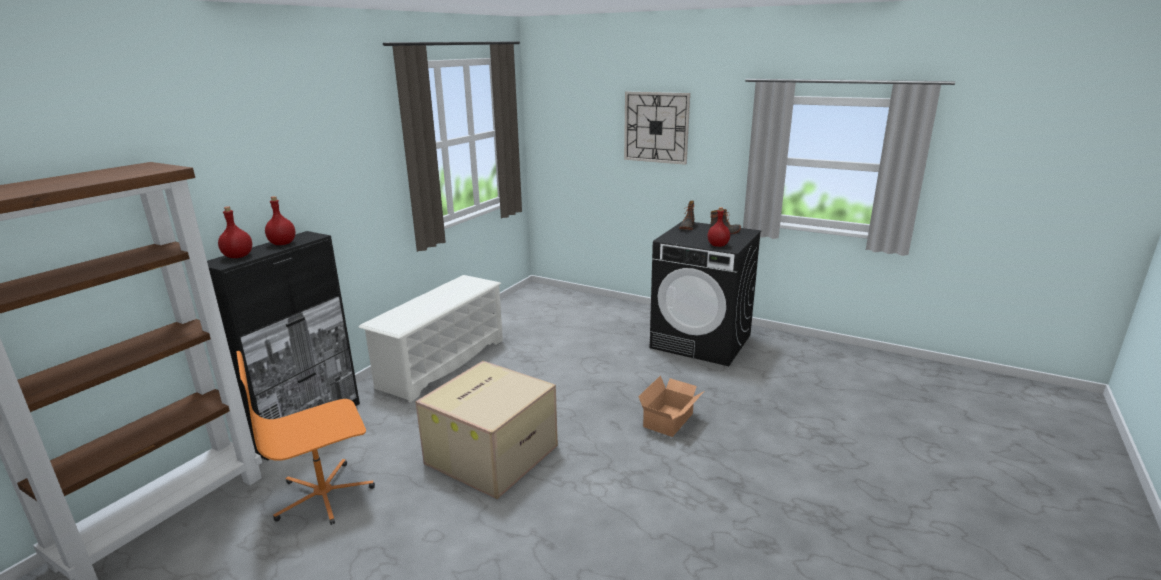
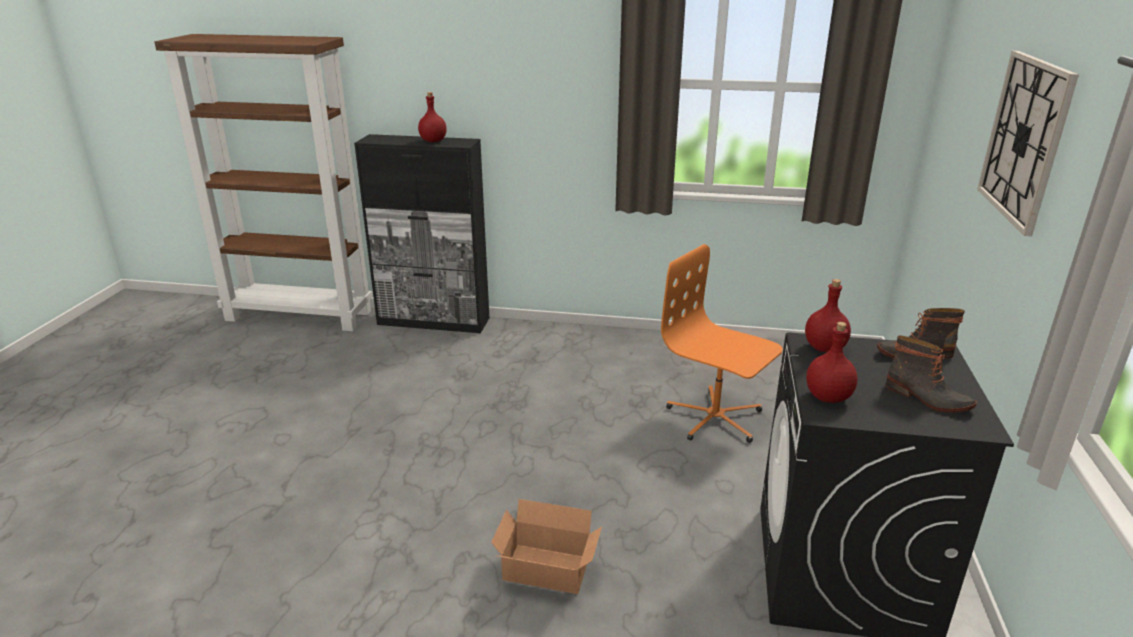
camera: 70 degrees right, 5 degrees up
red bottle [218,206,252,258] -> red bottle moved to [805,279,851,352]
orange office chair [236,351,375,525] -> orange office chair moved to [661,244,783,443]
white shoe rack [358,275,503,403] -> none
cardboard box [415,361,558,499] -> none

